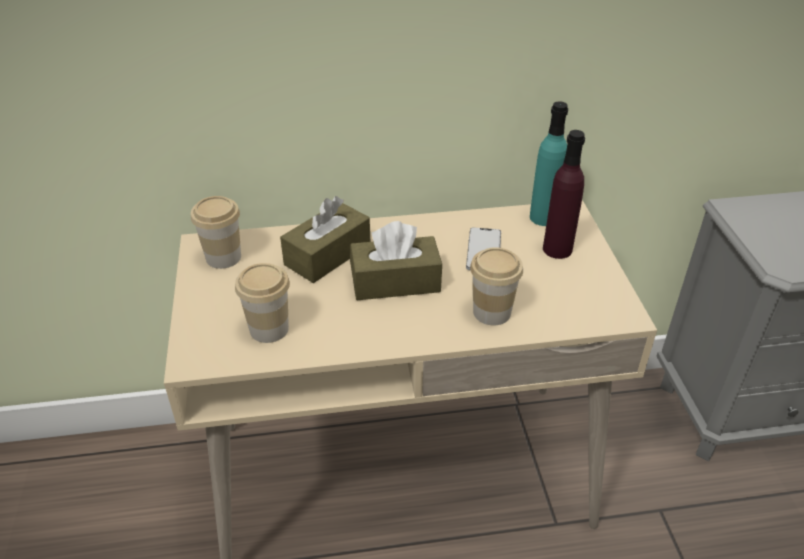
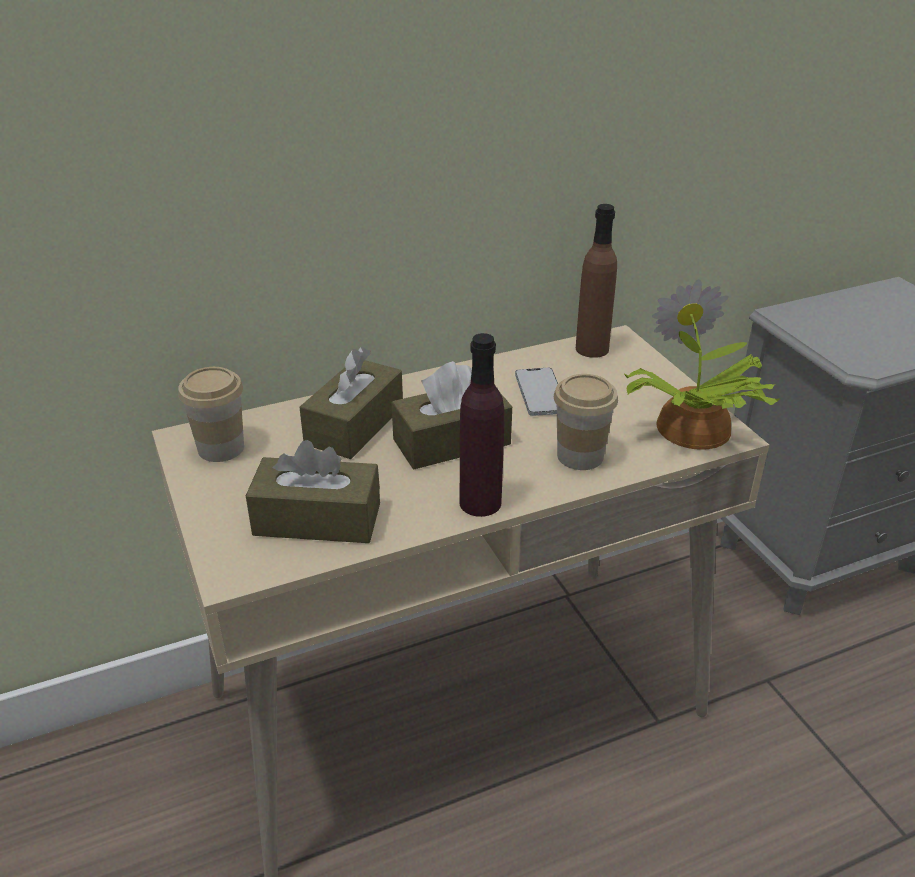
camera: 15 degrees left, 5 degrees down
cup [235,263,290,343] -> brown tissue box [246,440,380,543]
turquoise bottle [530,101,568,226] -> brown bottle [576,204,617,358]
purple bottle [543,130,585,259] -> purple bottle moved to [459,333,504,517]
none -> potted plant [624,279,779,450]

